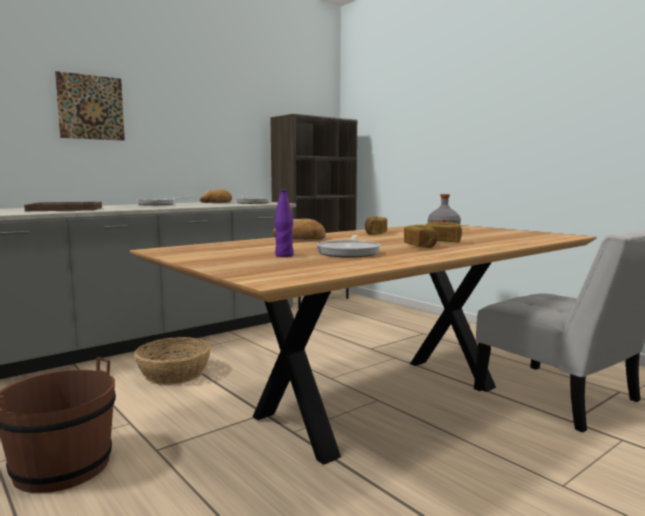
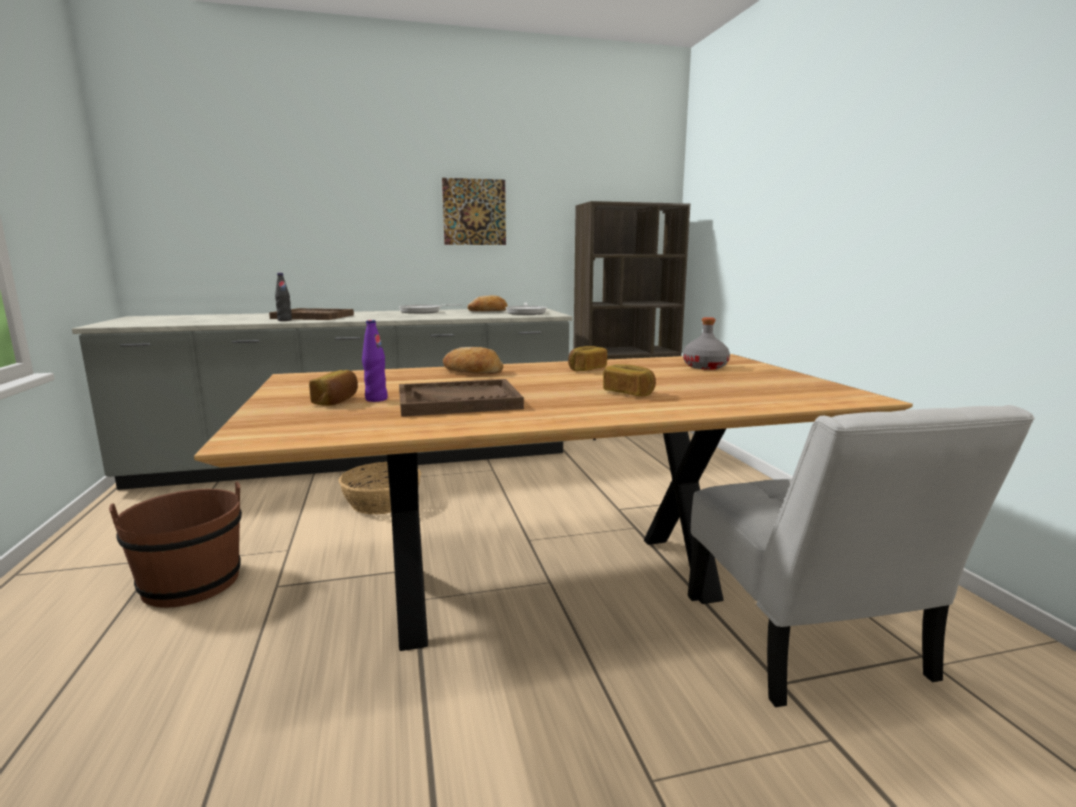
camera: 25 degrees right, 5 degrees up
picture [55,71,125,141] -> picture moved to [442,178,506,245]
frying pan [316,235,380,258] -> brown tray [399,379,524,417]
bread [404,225,437,248] -> bread moved to [309,370,358,406]
none -> black bottle [275,273,292,321]

